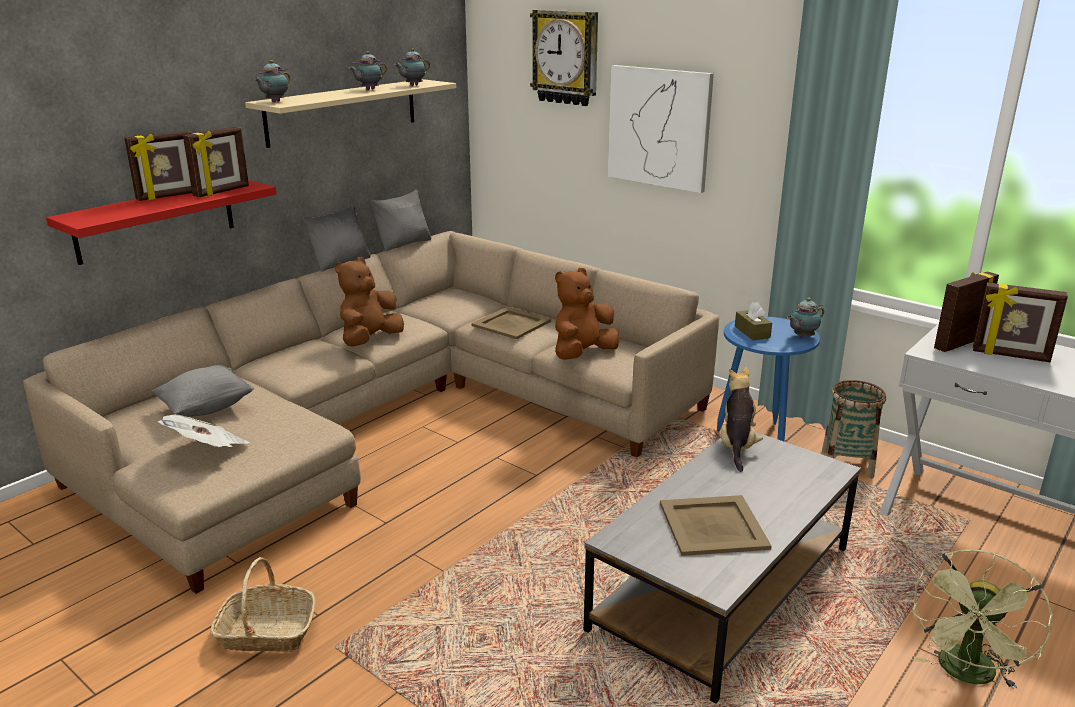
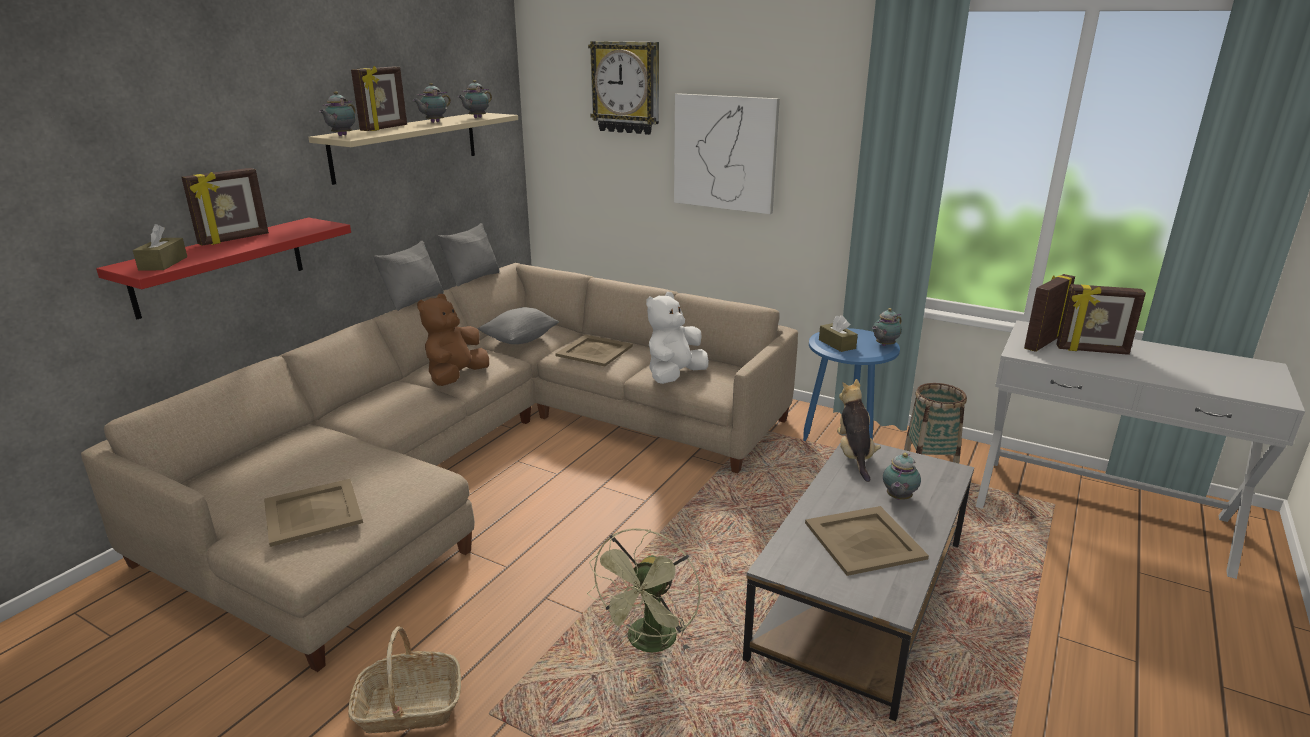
camera: 10 degrees left, 0 degrees up
grey pillow [152,365,254,417] -> grey pillow moved to [477,307,559,344]
newspaper [157,415,250,447] -> beige tray [264,479,363,547]
picture frame [183,127,249,197] -> picture frame moved to [351,66,407,131]
brown plush toy [555,268,619,360] -> white plush toy [646,292,709,384]
green fan [911,549,1053,689] -> green fan moved to [587,528,701,652]
none -> brown tissue box [133,224,187,271]
none -> teapot [883,453,921,500]

